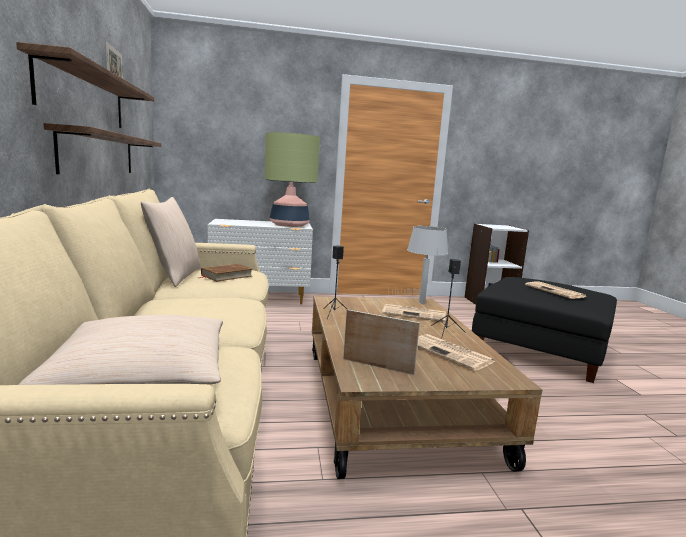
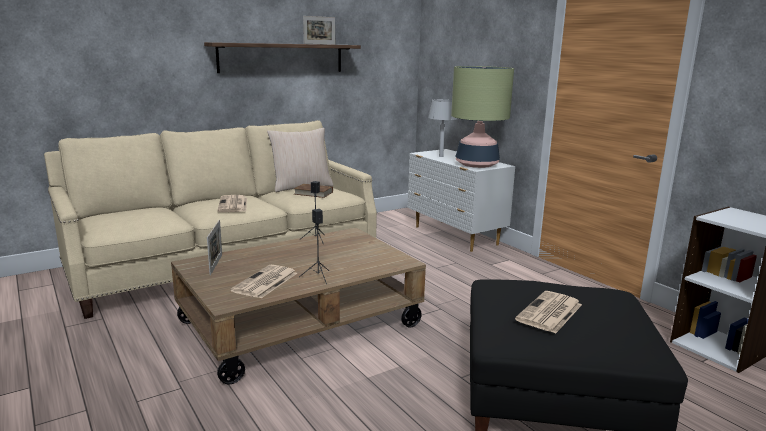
camera: 65 degrees right, 5 degrees up
beige pillow [18,315,223,385] -> none
shelf [44,123,161,174] -> none
newspaper [382,304,446,322] -> newspaper moved to [217,195,247,212]
grey table lamp [407,226,448,304] -> grey table lamp moved to [428,99,458,157]

